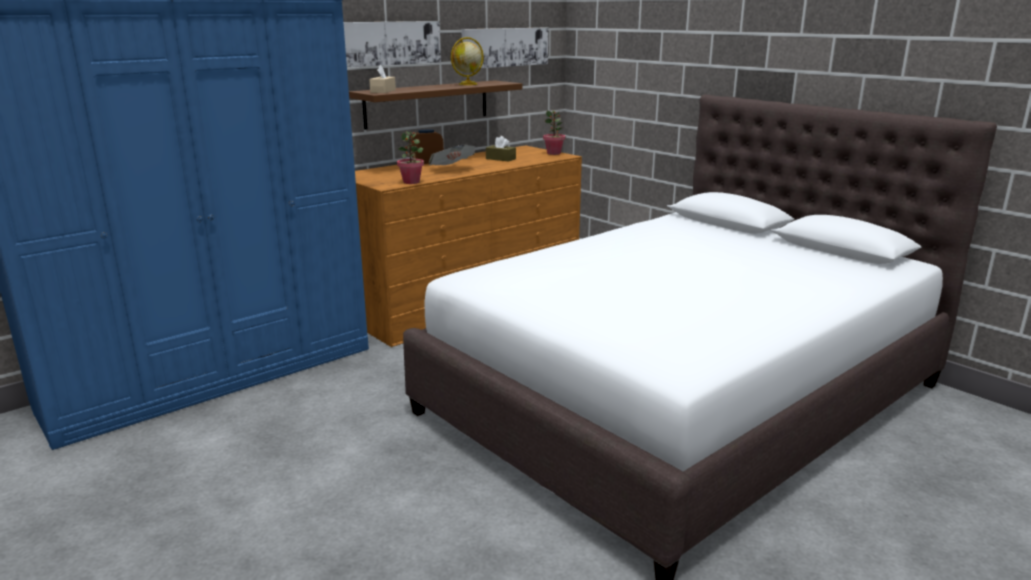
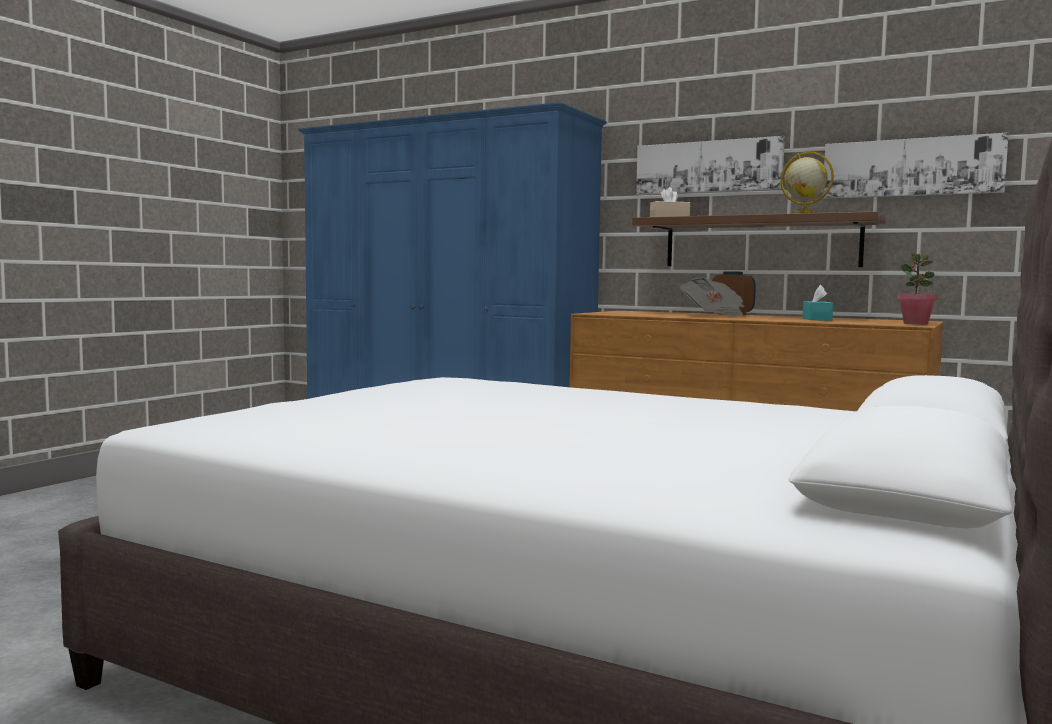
camera: 70 degrees right, 15 degrees down
potted plant [397,131,424,184] -> none
brown tissue box [486,136,516,162] -> turquoise tissue box [802,285,833,321]

